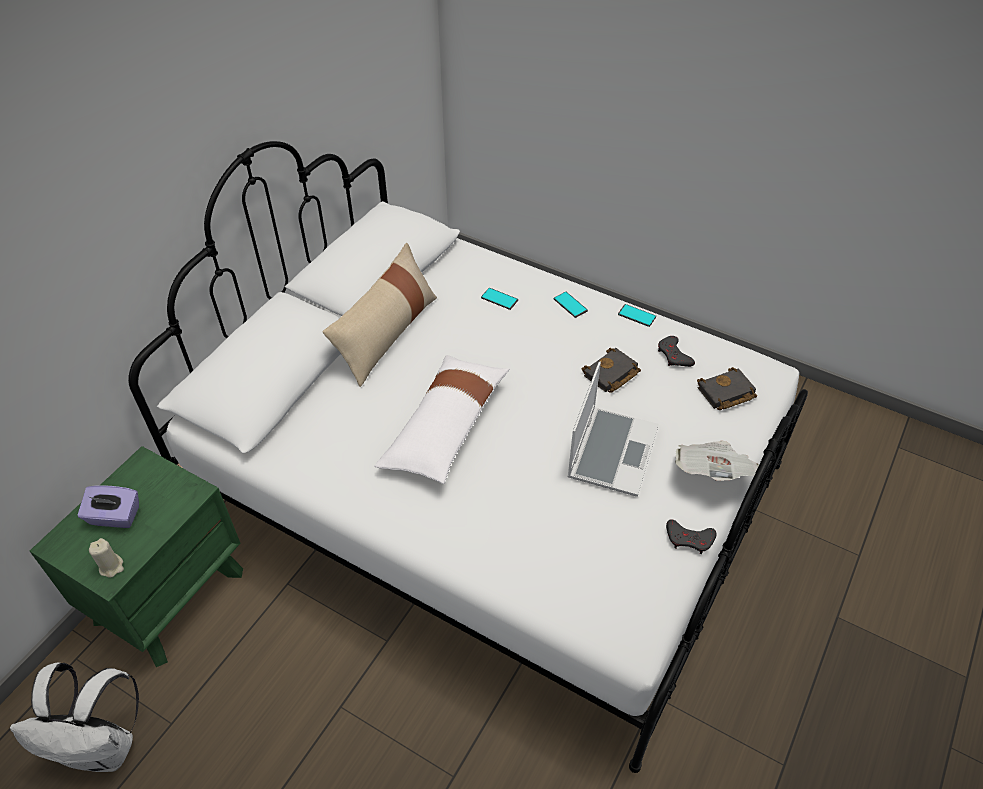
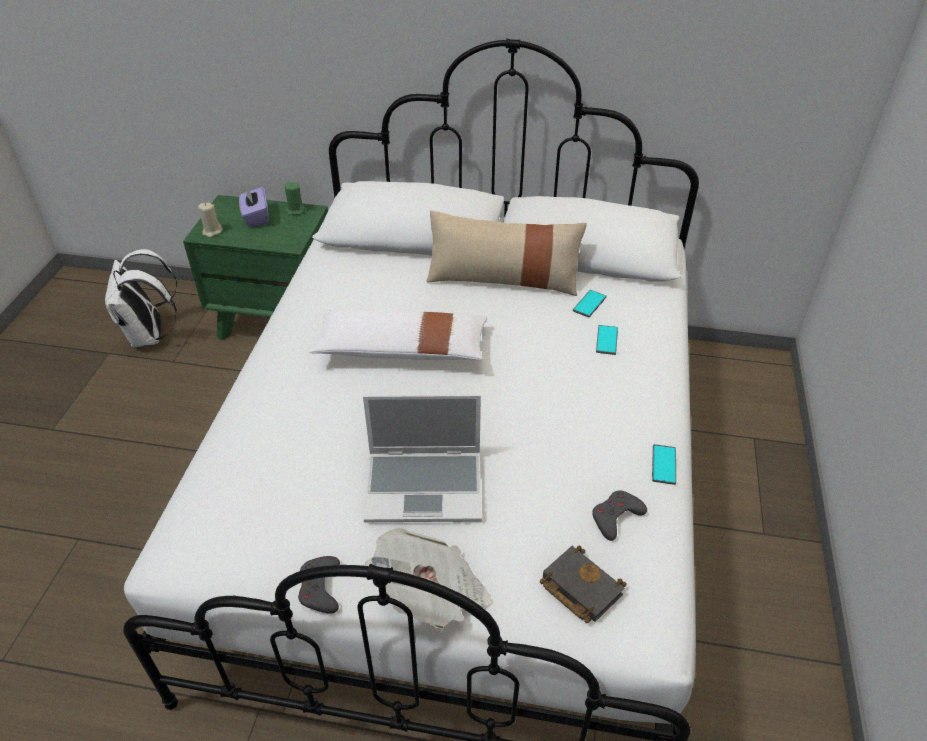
camera: 70 degrees right, 5 degrees down
phone [554,292,588,318] -> phone moved to [573,290,606,318]
black book [582,348,641,393] -> none
none -> green candle [285,182,305,215]

